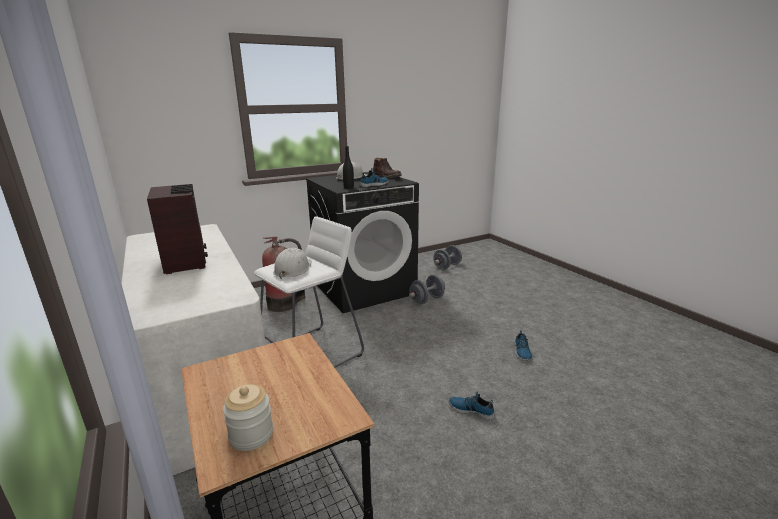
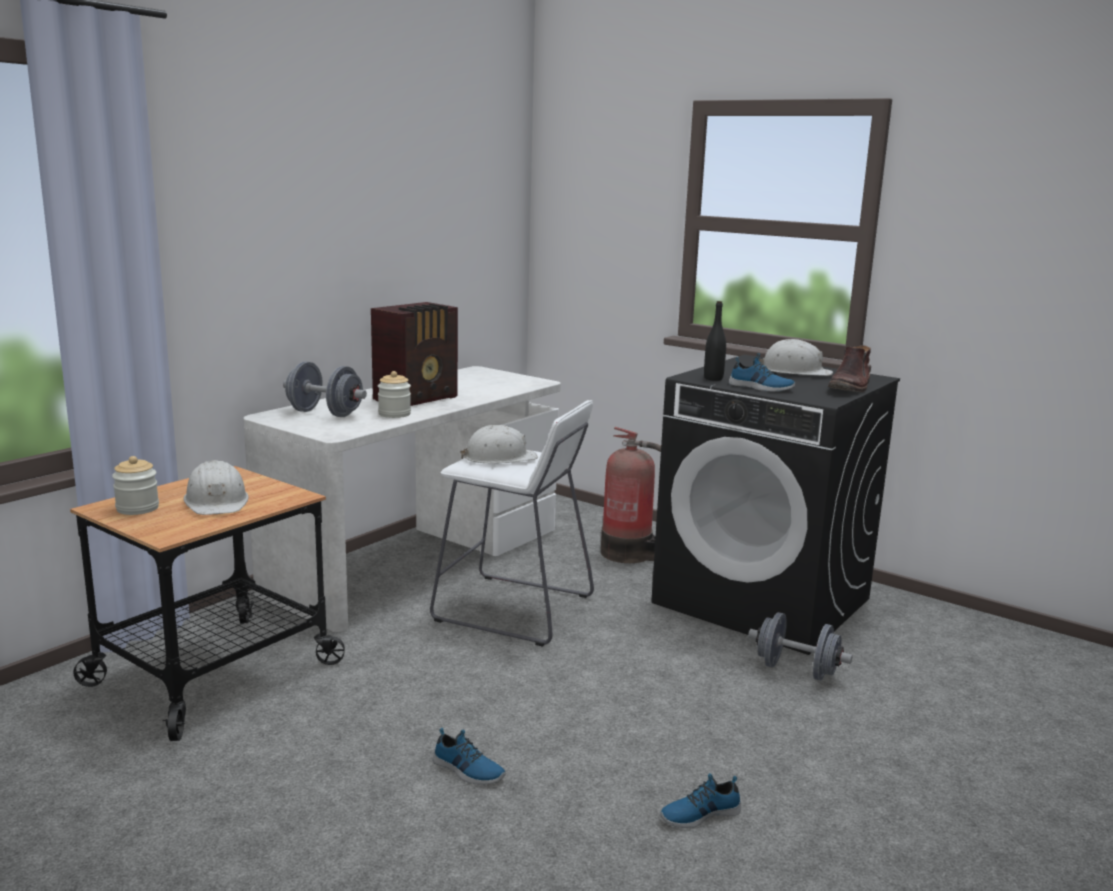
camera: 65 degrees right, 5 degrees down
grey dumbbell [433,245,462,270] -> grey dumbbell moved to [283,361,367,417]
shoe [449,392,495,420] -> shoe turned 120 degrees clockwise [433,728,506,785]
none -> white hard hat [184,460,249,515]
none -> jar [378,371,411,418]

